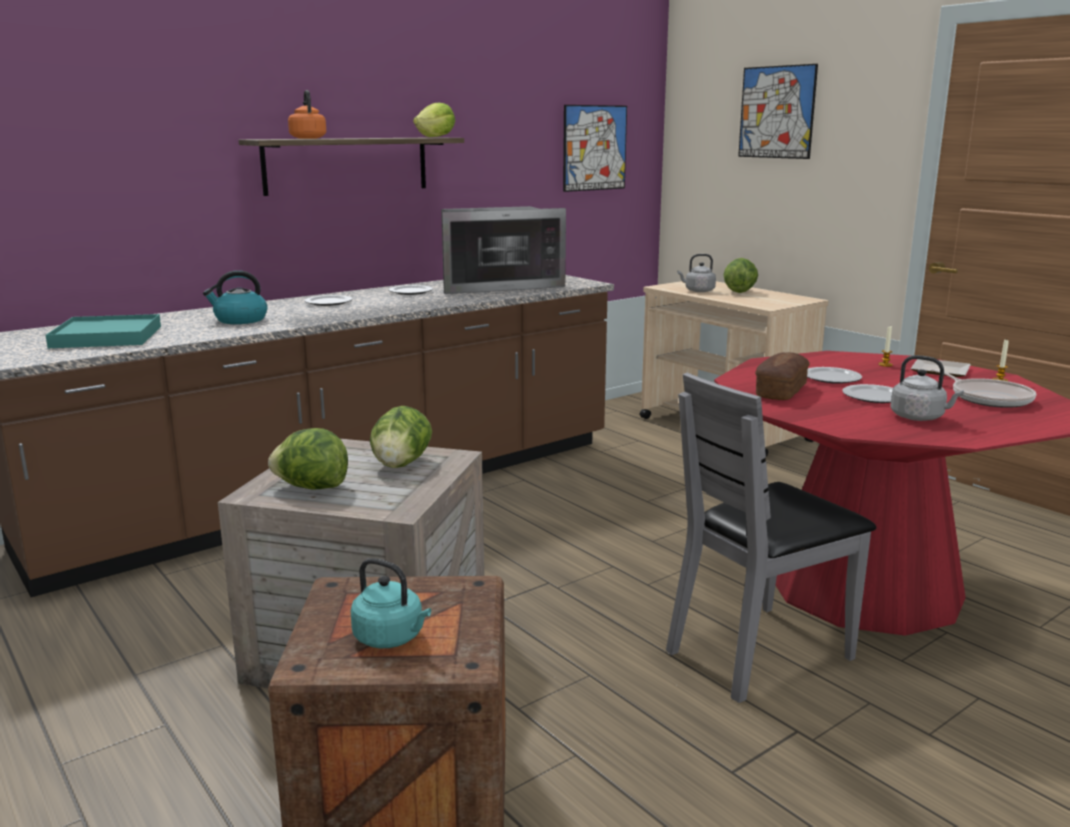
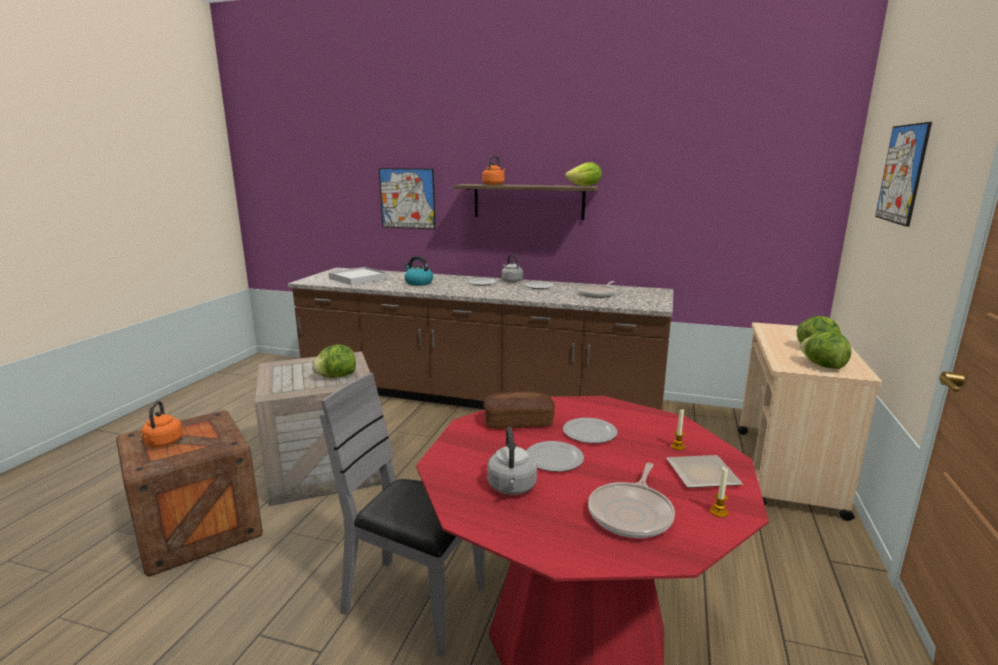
camera: 55 degrees right, 0 degrees up
turquoise tray [46,314,161,348] -> white tray [328,267,388,285]
lettuce [268,428,348,489] -> lettuce moved to [800,331,851,369]
turquoise kettle [351,558,431,648] -> orange kettle [141,401,183,447]
microwave [441,206,566,294] -> frying pan [579,281,616,298]
picture [563,105,627,192] -> picture moved to [379,168,436,229]
grey kettle [677,254,716,292] -> grey kettle moved to [501,255,523,283]

